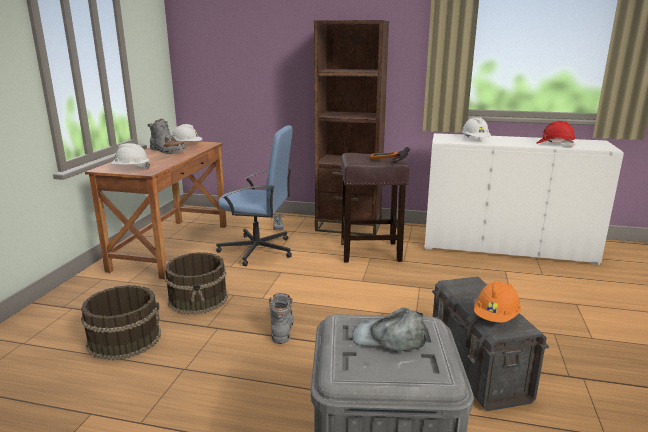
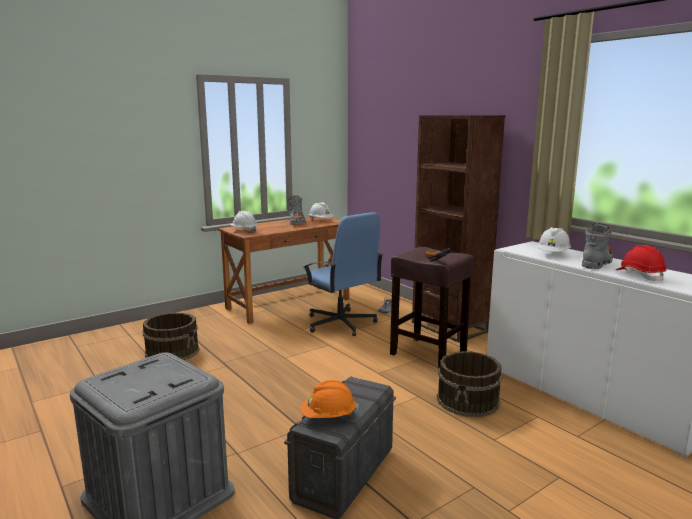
camera: 40 degrees right, 5 degrees down
brown bucket [165,252,228,315] -> brown bucket moved to [437,351,503,417]
grey boot [268,293,294,344] -> grey boot moved to [582,223,613,269]
grey cap [352,308,427,351] -> none

